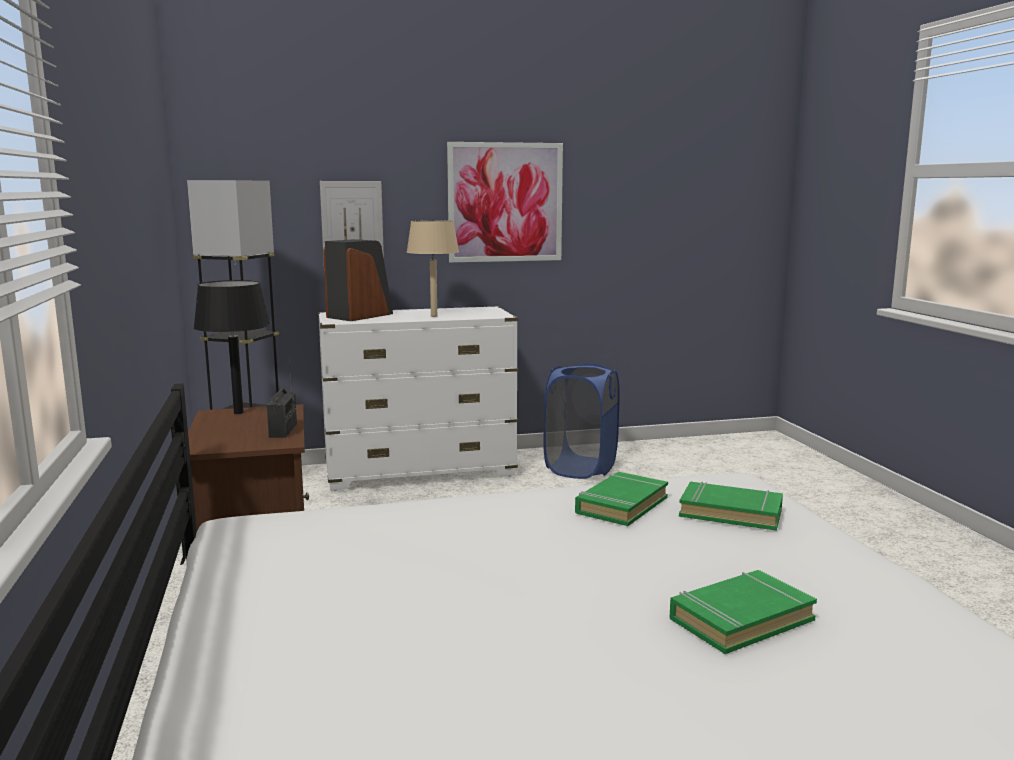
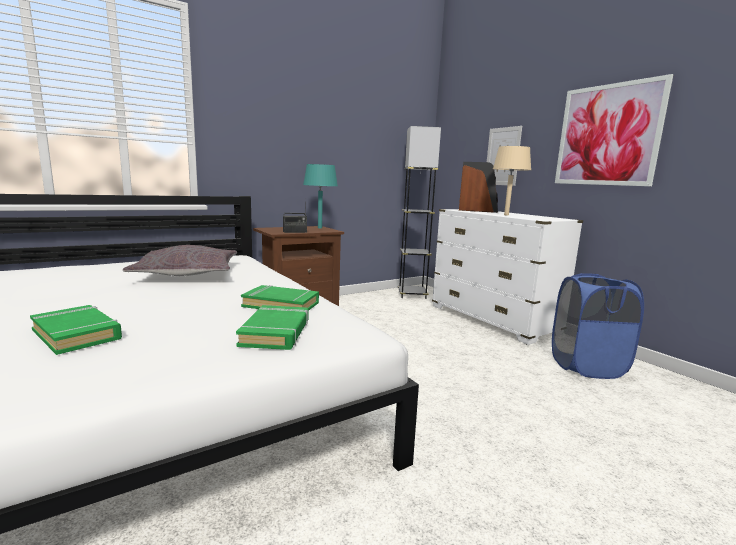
camera: 70 degrees right, 0 degrees up
black table lamp [193,280,270,414] -> turquoise table lamp [303,164,338,228]
none -> grey pillow [123,245,237,276]

